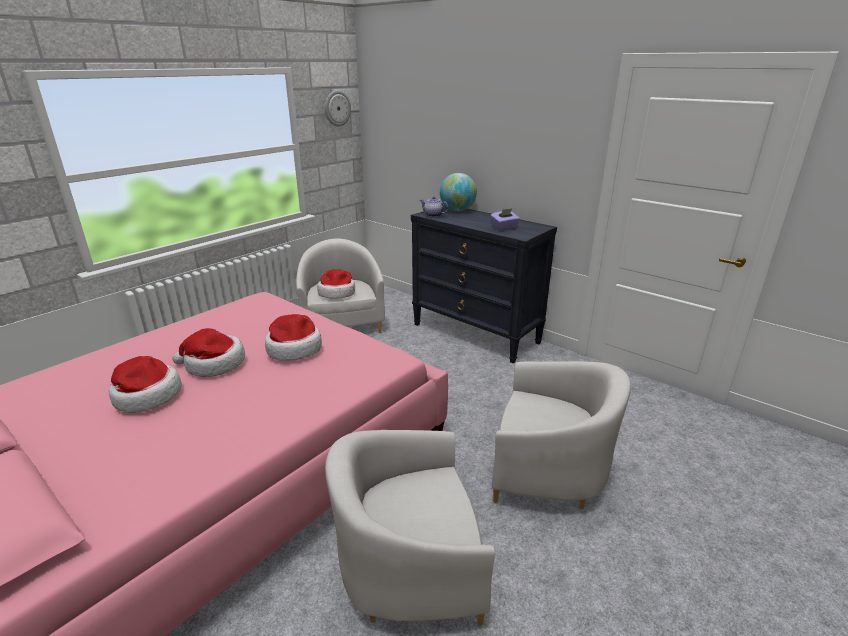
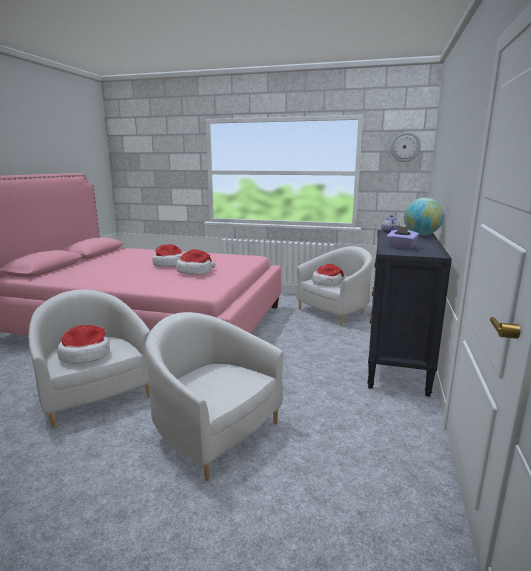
camera: 65 degrees right, 10 degrees down
hat [108,356,182,413] -> hat moved to [57,325,110,364]
white armchair [492,361,631,509] -> white armchair turned 135 degrees clockwise [145,312,283,481]

